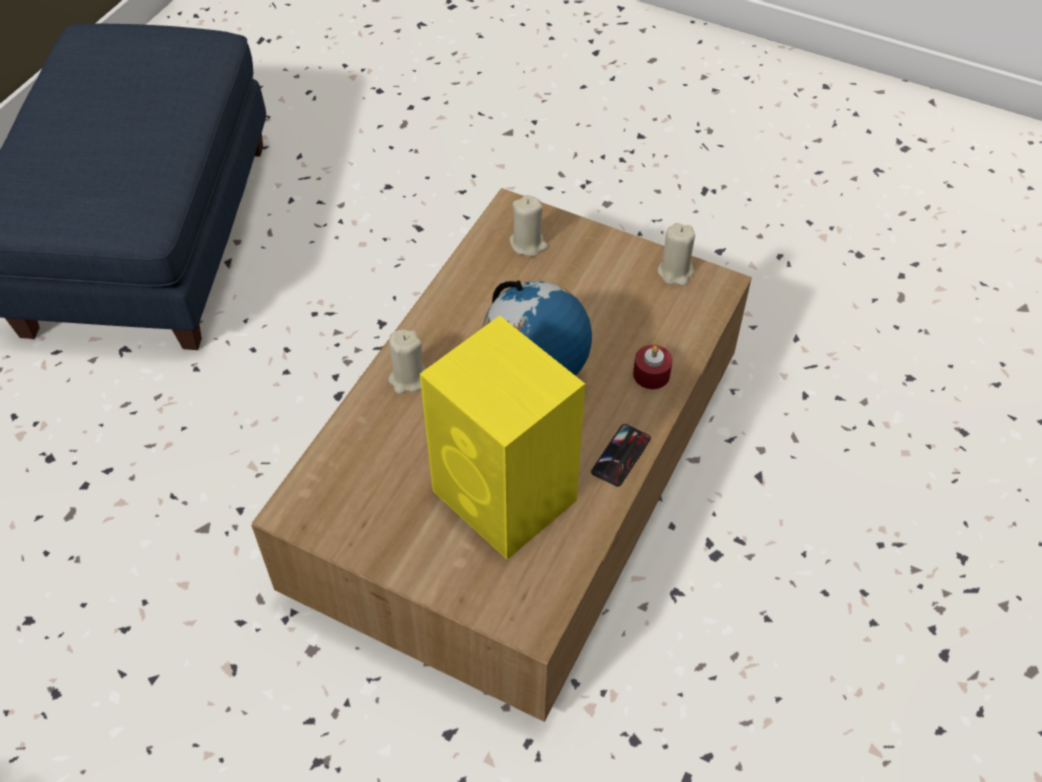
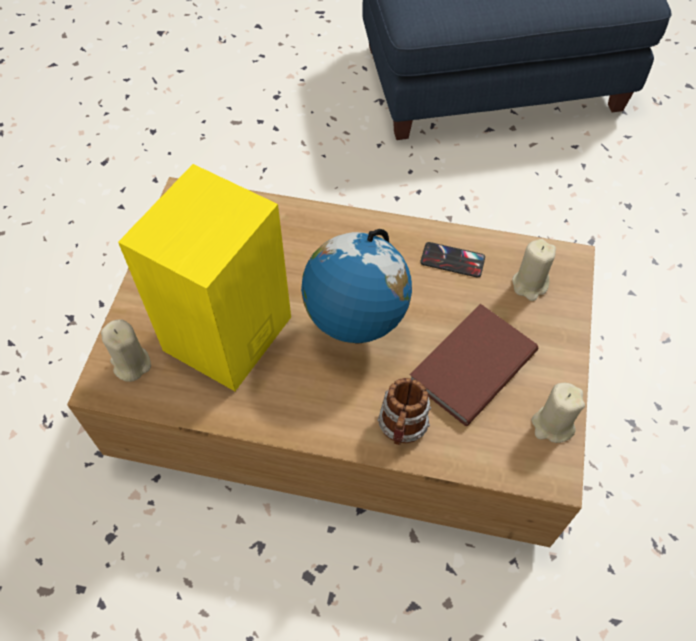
camera: 75 degrees right, 5 degrees up
beige candle [388,329,425,394] -> beige candle moved to [101,319,151,382]
phone [591,424,651,487] -> phone moved to [420,242,485,278]
red candle [633,345,673,389] -> mug [377,378,431,445]
none -> brown book [409,304,538,426]

